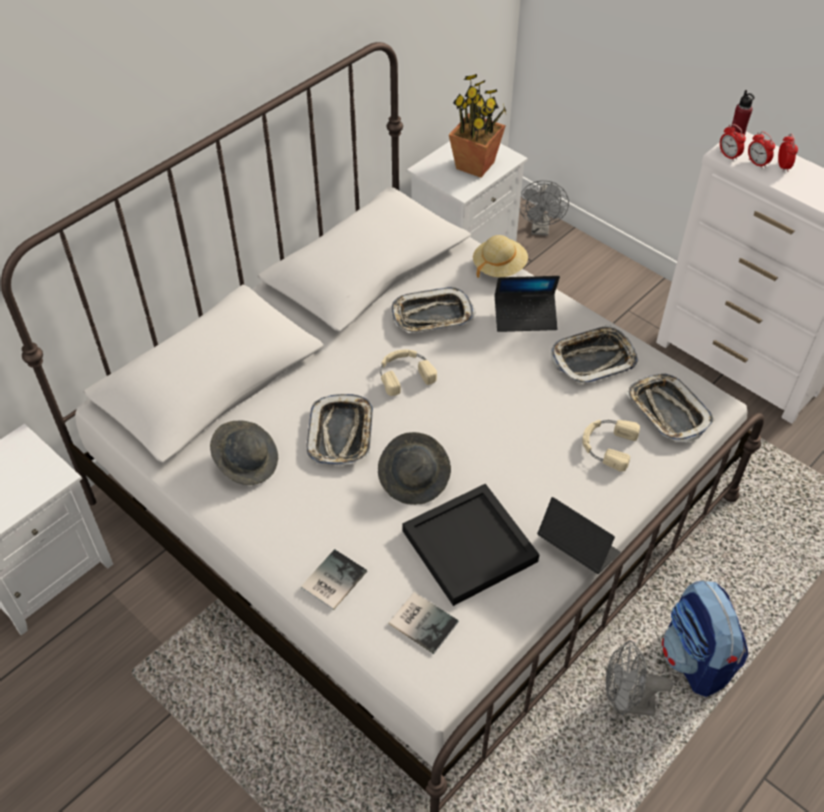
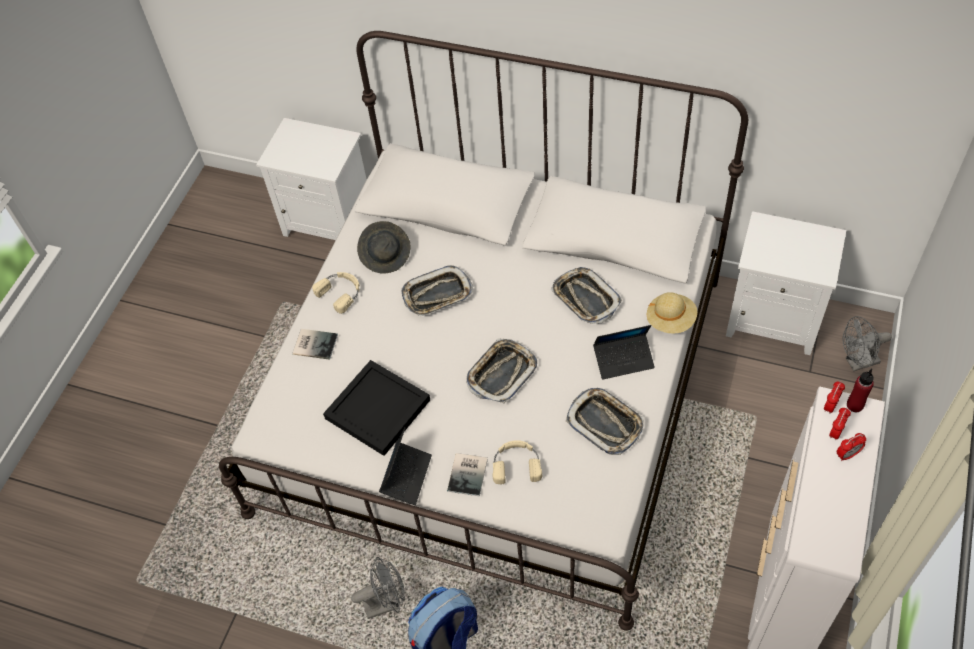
camera: 70 degrees right, 5 degrees up
grey hat [378,432,451,505] -> none
beige headphones [380,349,437,396] -> beige headphones moved to [312,272,360,314]
book [389,592,459,654] -> book moved to [447,453,488,497]
potted plant [449,74,506,178] -> none
laptop [495,276,560,332] -> laptop turned 75 degrees counterclockwise [593,325,655,379]
grey fan [606,641,673,716] -> grey fan turned 90 degrees clockwise [351,557,405,619]
tray [626,373,714,443] -> tray moved to [467,339,537,404]

